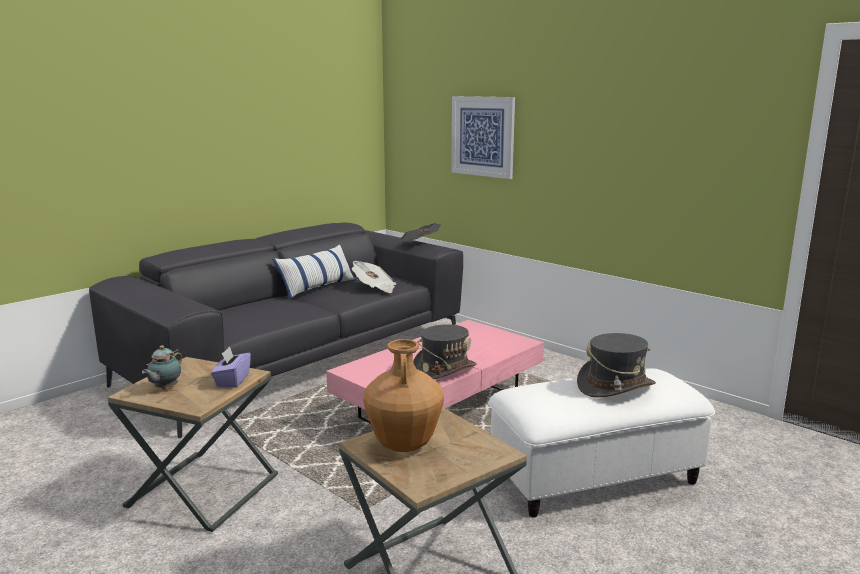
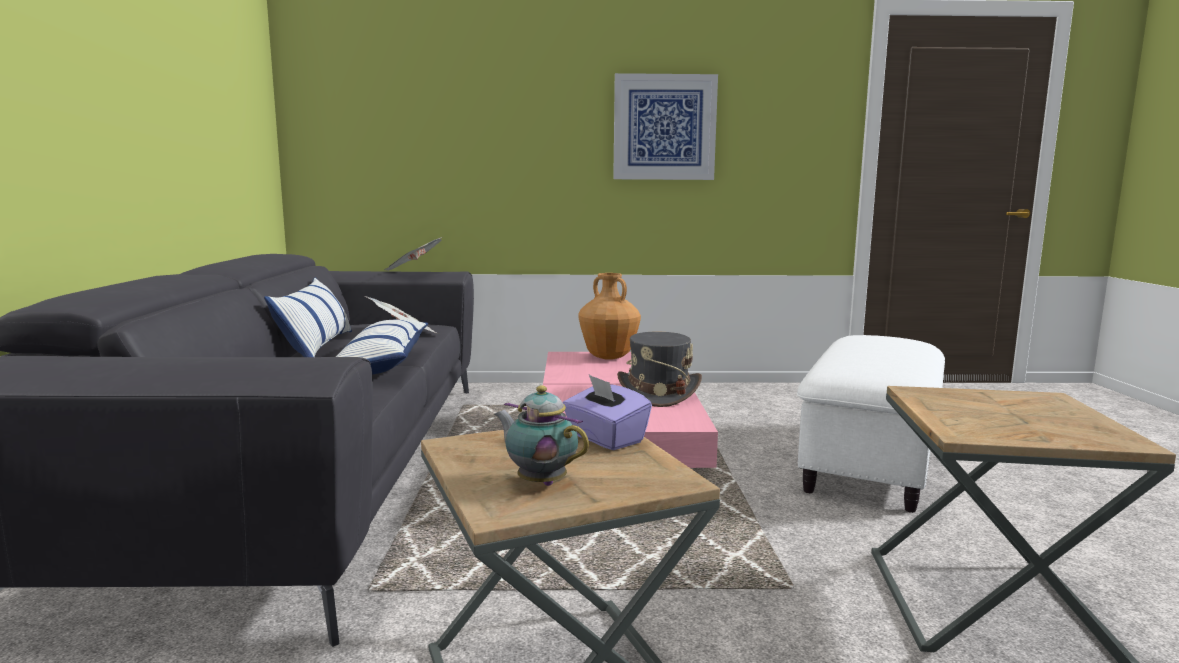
camera: 45 degrees left, 5 degrees down
teapot [142,345,182,389] -> teapot turned 150 degrees clockwise [495,385,589,486]
brown vase [363,339,444,452] -> brown vase moved to [578,273,641,360]
picture [451,96,515,179] -> picture moved to [613,73,718,180]
grey hat [577,333,656,397] -> none
none -> pillow [336,319,428,374]

